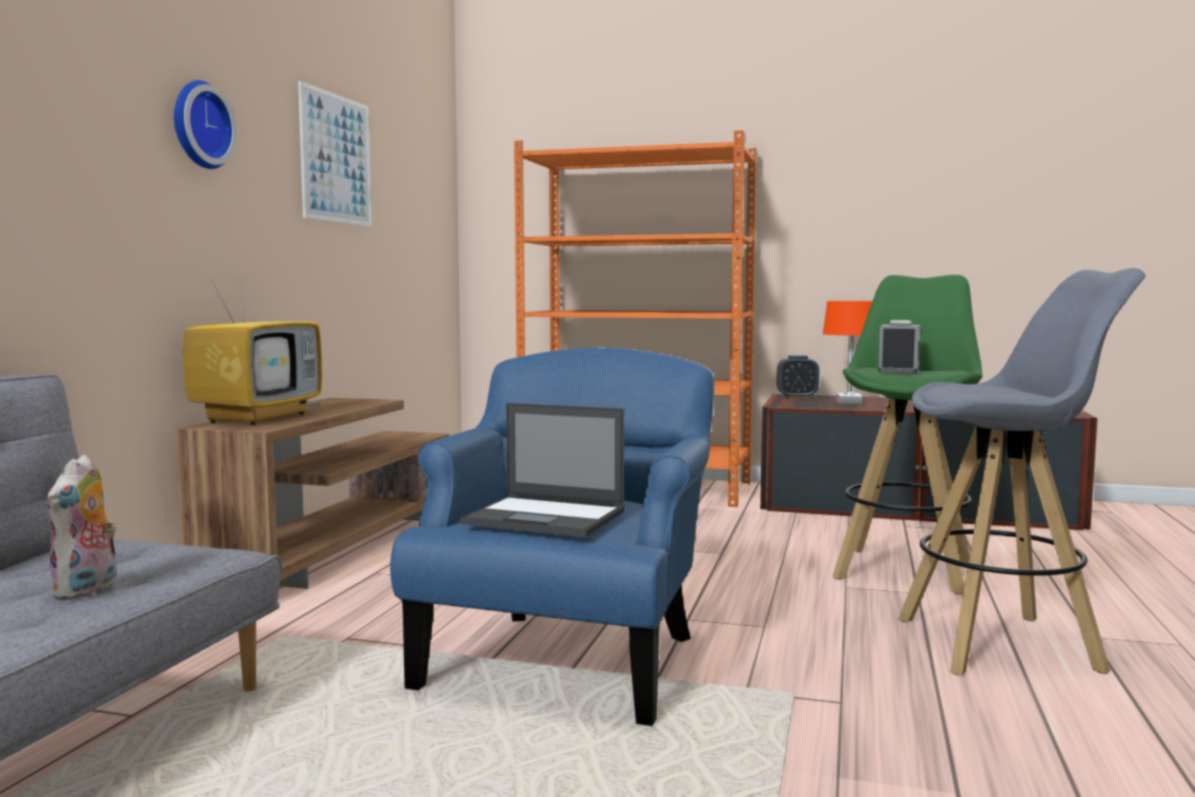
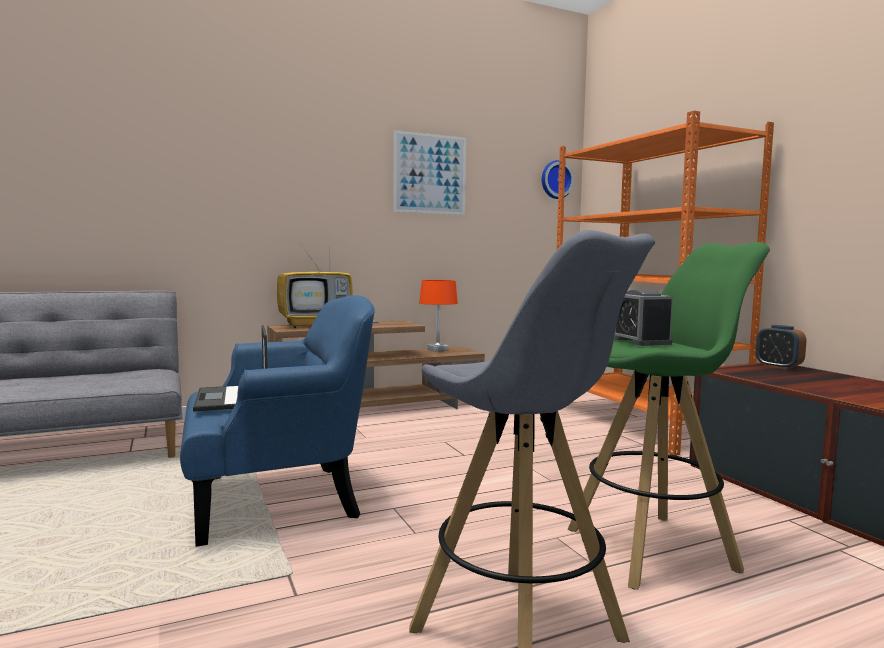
camera: 50 degrees right, 0 degrees up
plush toy [47,454,117,600] -> none
wall clock [174,80,237,169] -> wall clock moved to [542,160,574,199]
orange table lamp [823,301,872,404] -> orange table lamp moved to [419,280,458,352]
alarm clock [878,320,921,373] -> alarm clock turned 90 degrees clockwise [614,290,673,346]

